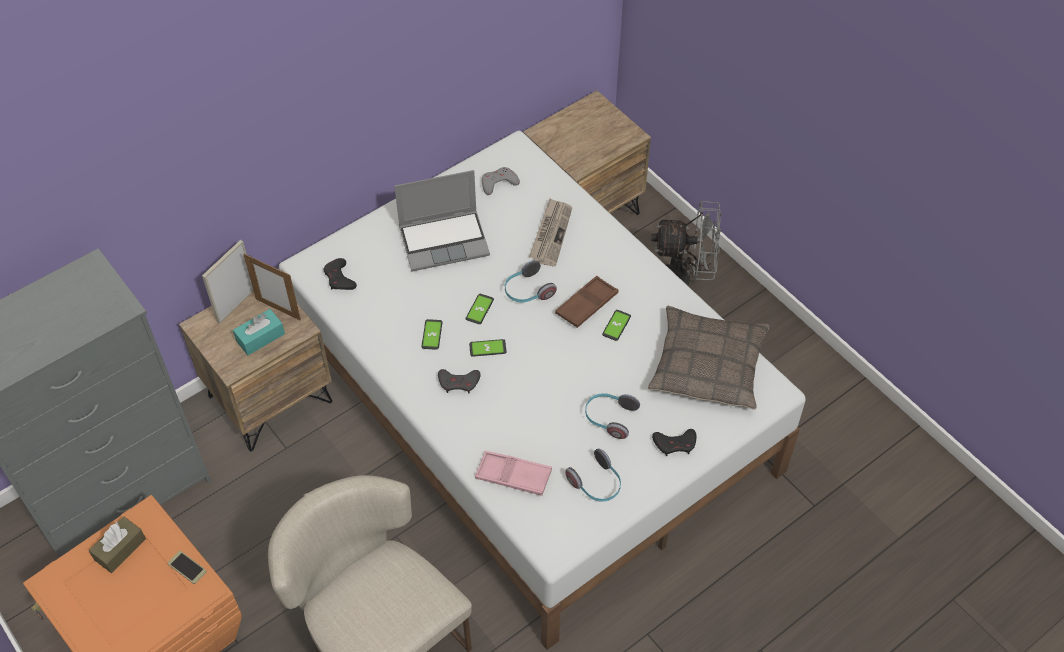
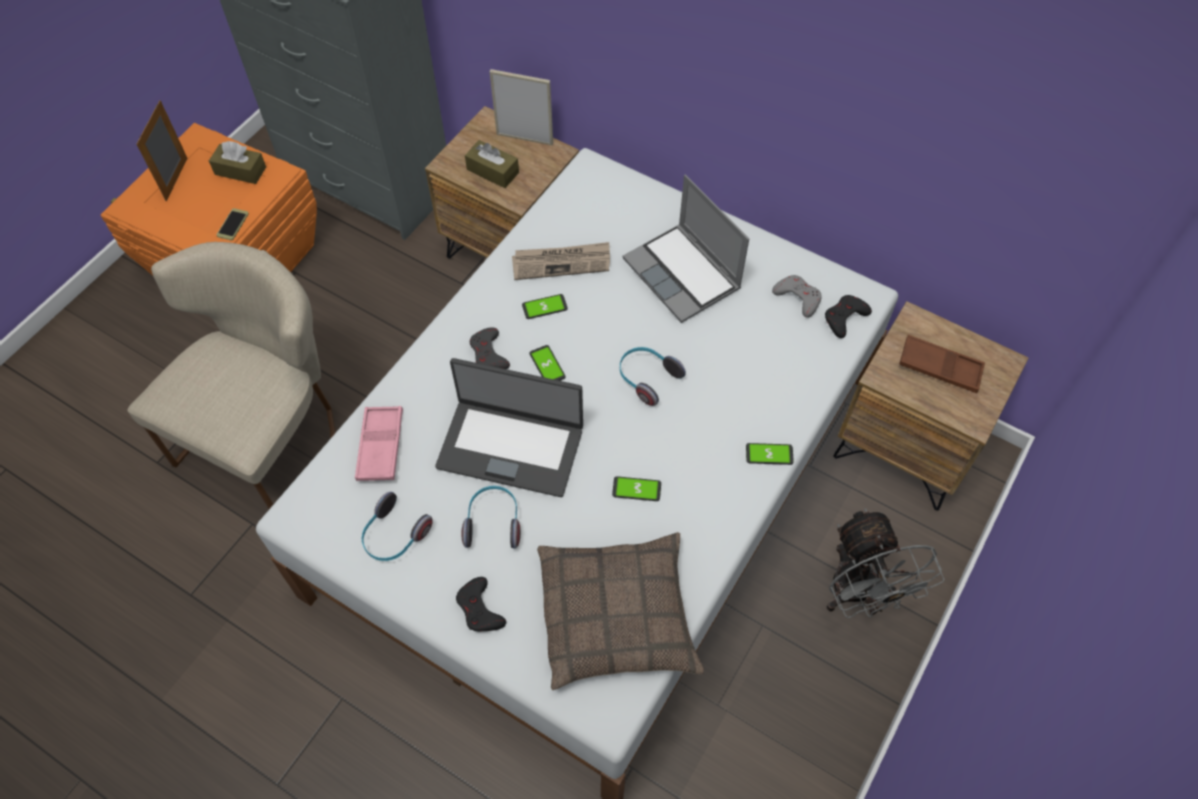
camera: 70 degrees right, 5 degrees up
turquoise tissue box [233,309,285,355] -> brown tissue box [465,140,519,188]
picture frame [244,254,301,320] -> picture frame moved to [136,100,188,201]
black game controller [324,258,357,290] -> black game controller moved to [825,295,872,338]
phone [466,294,494,324] -> phone moved to [746,443,794,465]
newspaper [529,198,572,266] -> newspaper moved to [512,242,610,280]
brown tray [555,276,618,328] -> brown tray moved to [899,335,985,393]
none -> laptop [435,358,583,497]

